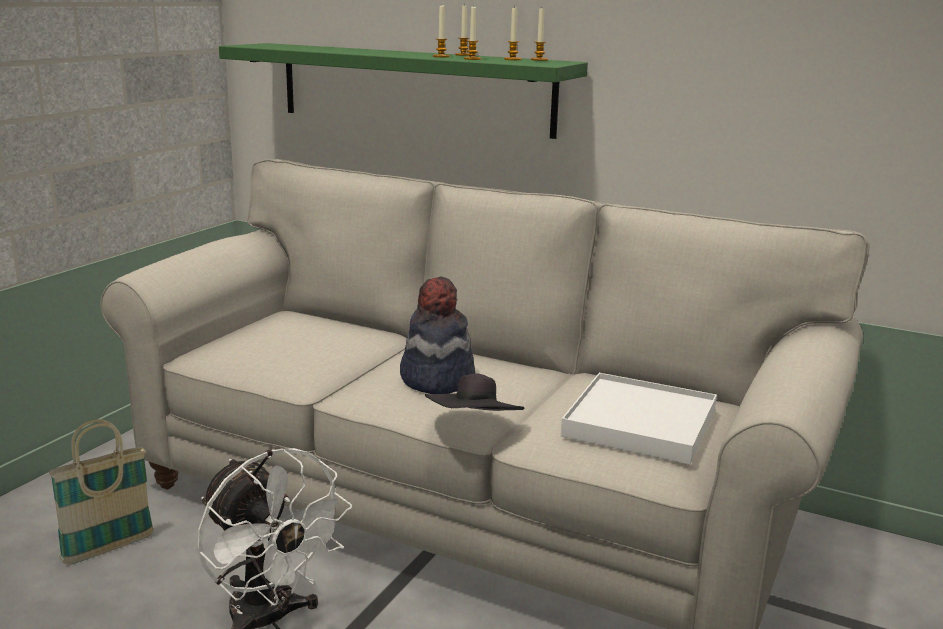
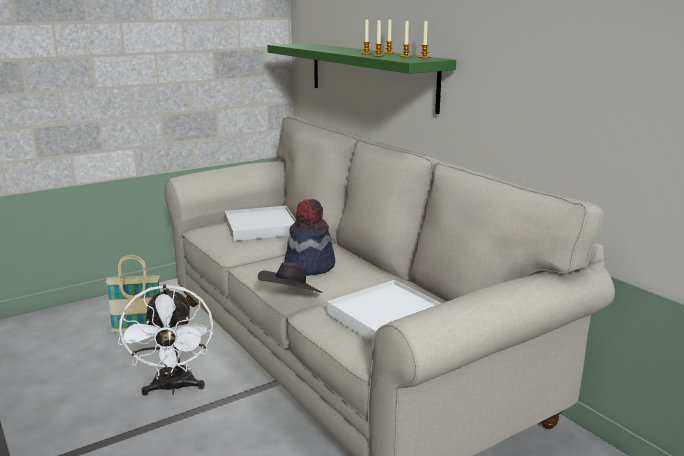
camera: 30 degrees right, 0 degrees up
none -> white tray [225,206,296,241]

